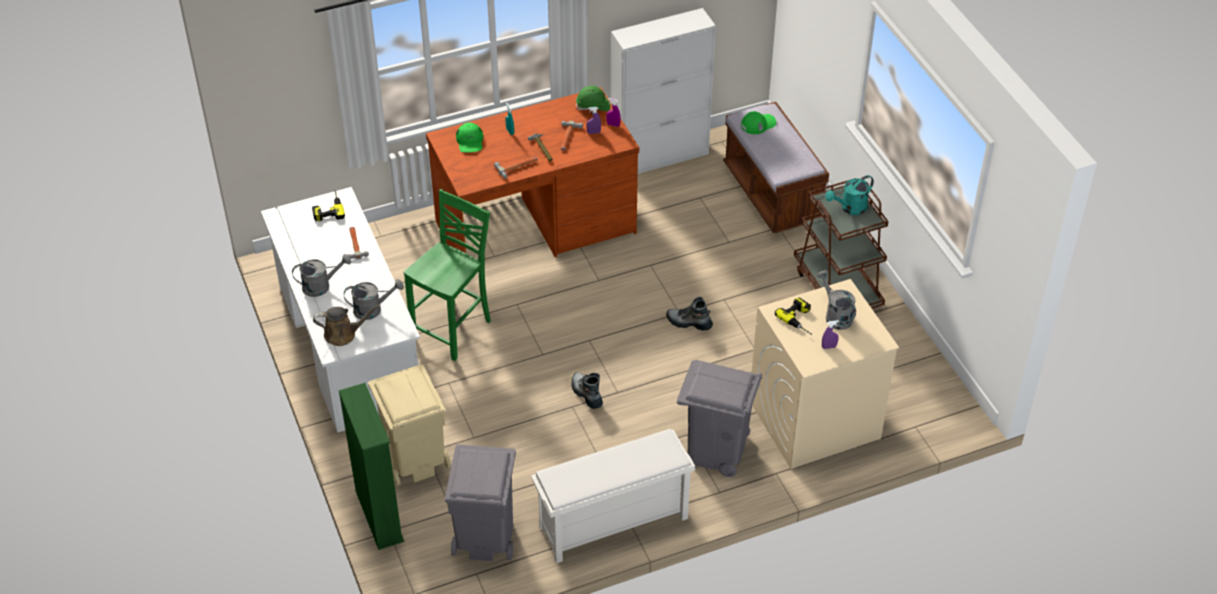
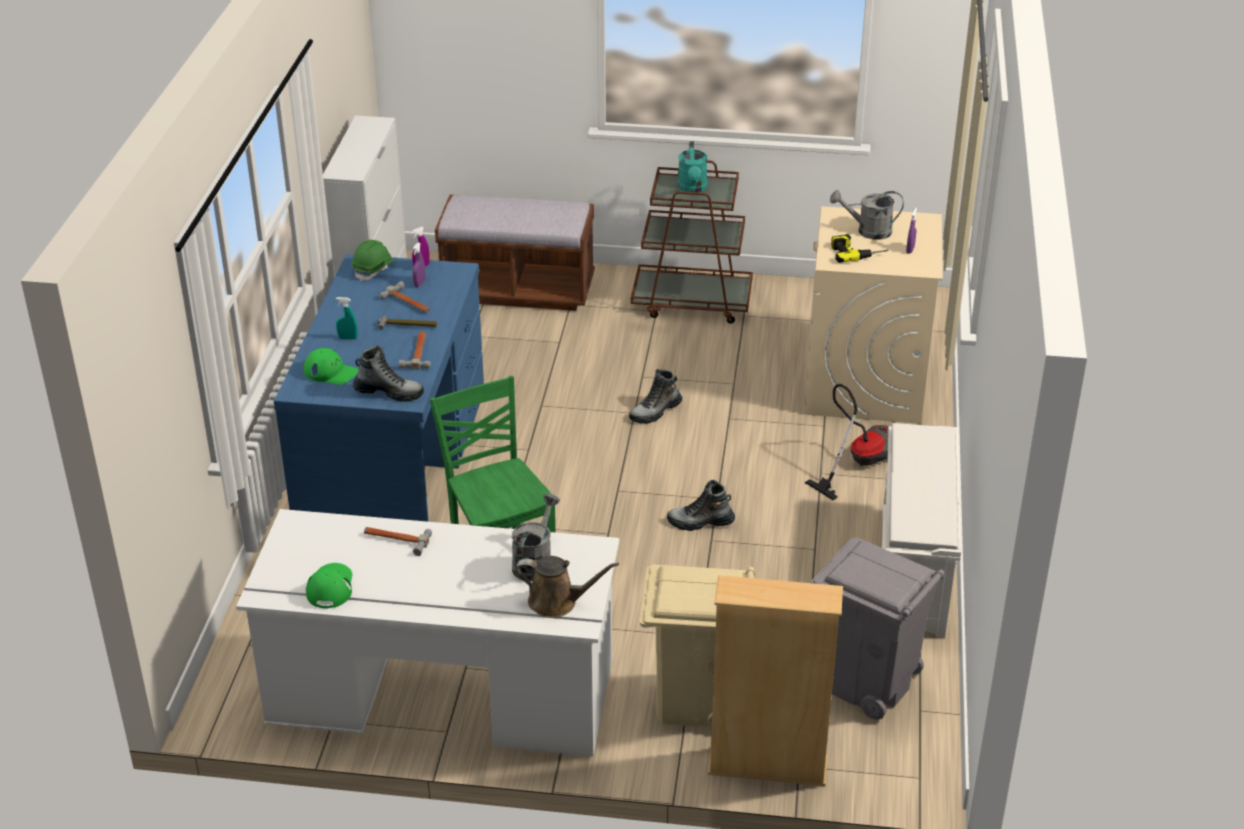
camera: 60 degrees left, 10 degrees down
grey watering can [292,254,351,297] -> none
power drill [312,190,345,222] -> none
brown watering can [313,304,381,346] -> brown watering can turned 75 degrees clockwise [515,556,619,618]
green bookcase [339,383,404,550] -> beige bookcase [708,575,843,786]
brown desk [426,87,639,257] -> blue desk [274,254,484,522]
grey trash can [677,360,762,477] -> vacuum cleaner [805,384,889,501]
green cap [741,111,776,134] -> green cap moved to [306,563,352,608]
none -> boot [353,345,424,402]

